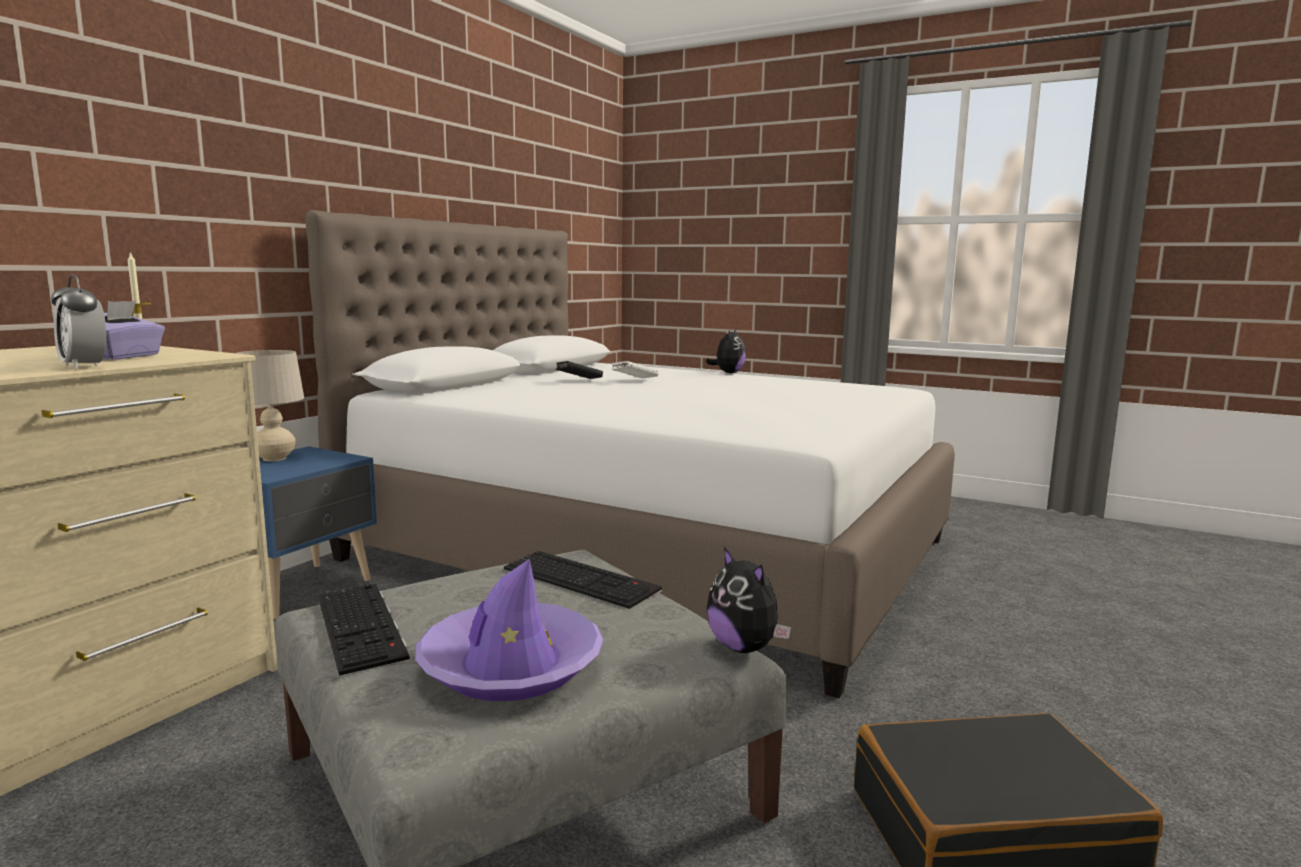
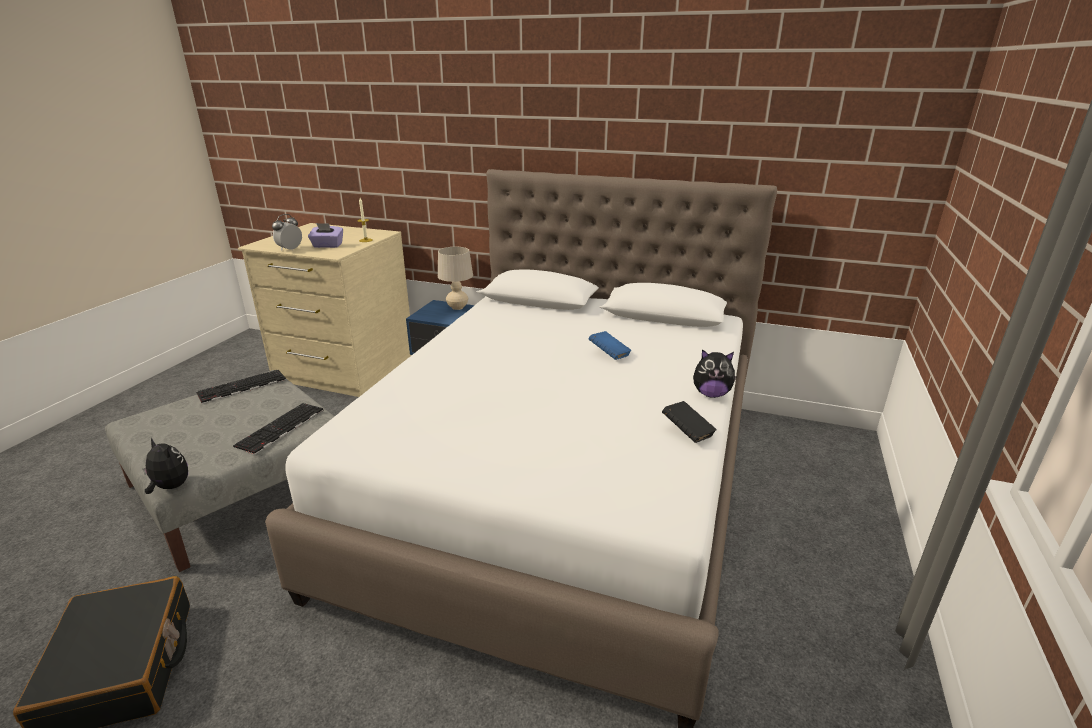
camera: 80 degrees right, 15 degrees up
purple hat [415,559,603,701] -> none
black book [556,361,603,379] -> black book moved to [662,401,716,443]
white book [612,361,659,378] -> blue book [589,331,632,360]
plush toy [707,547,791,653] -> plush toy turned 75 degrees clockwise [143,437,188,494]

